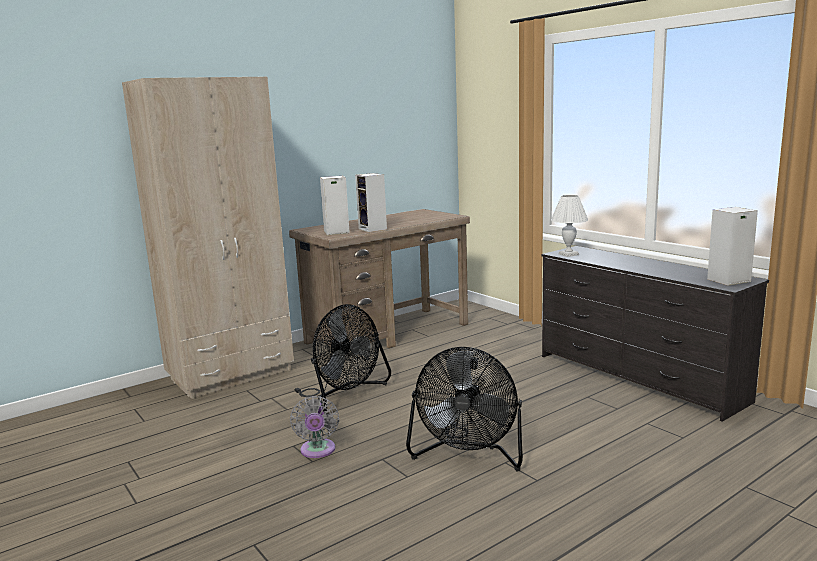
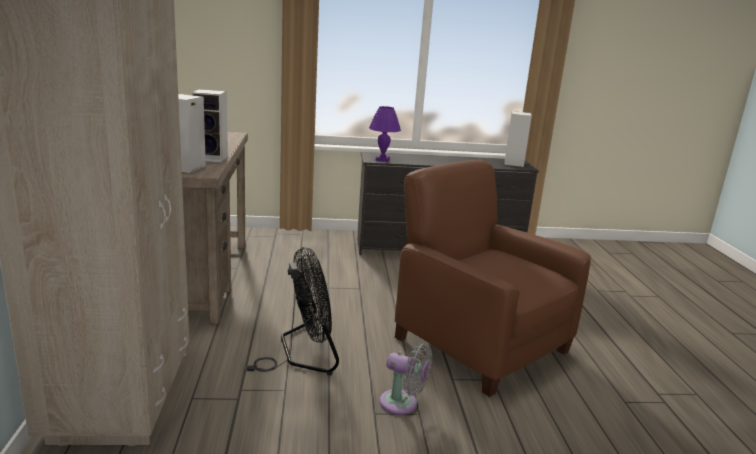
camera: 60 degrees left, 5 degrees up
black fan [406,347,523,472] -> brown armchair [395,160,591,397]
white table lamp [551,195,588,257] -> purple table lamp [369,106,401,162]

